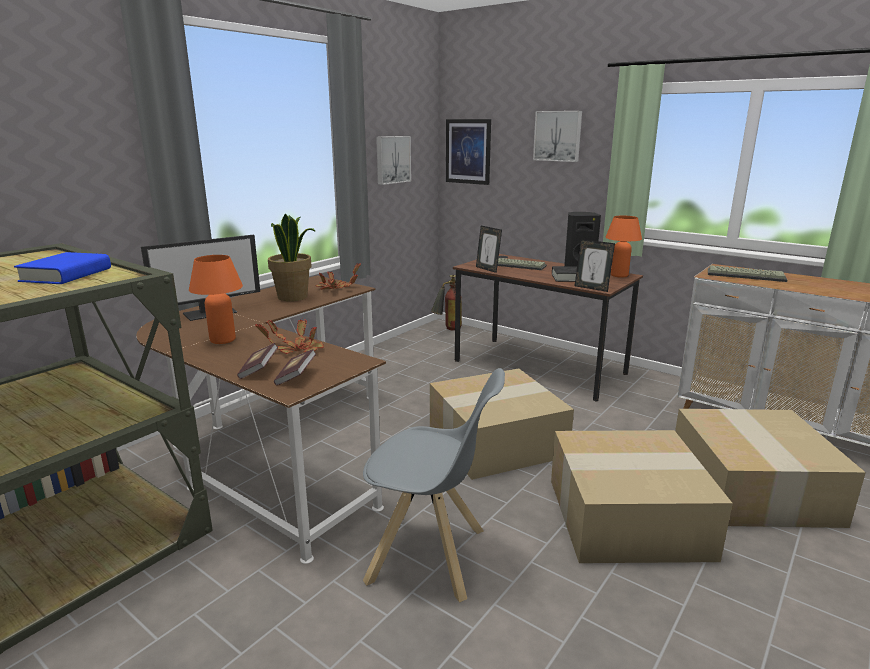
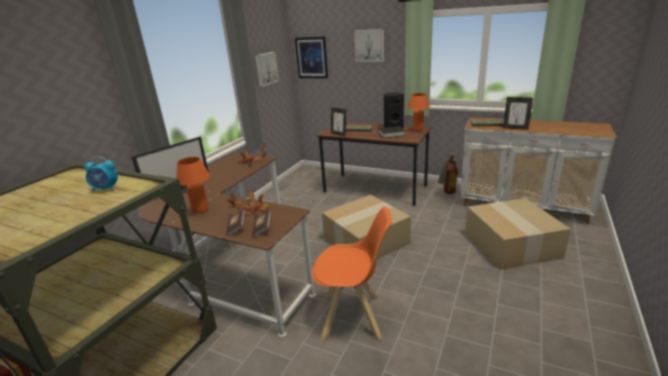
camera: 10 degrees left, 5 degrees up
blue book [14,252,111,284] -> alarm clock [84,156,118,192]
potted plant [268,213,316,301] -> none
grey chair [363,368,505,602] -> orange chair [312,207,392,342]
fire extinguisher [431,275,462,330] -> fire extinguisher moved to [438,153,458,194]
cardboard box [551,430,733,563] -> none
picture frame [575,239,615,292] -> picture frame moved to [503,97,533,130]

